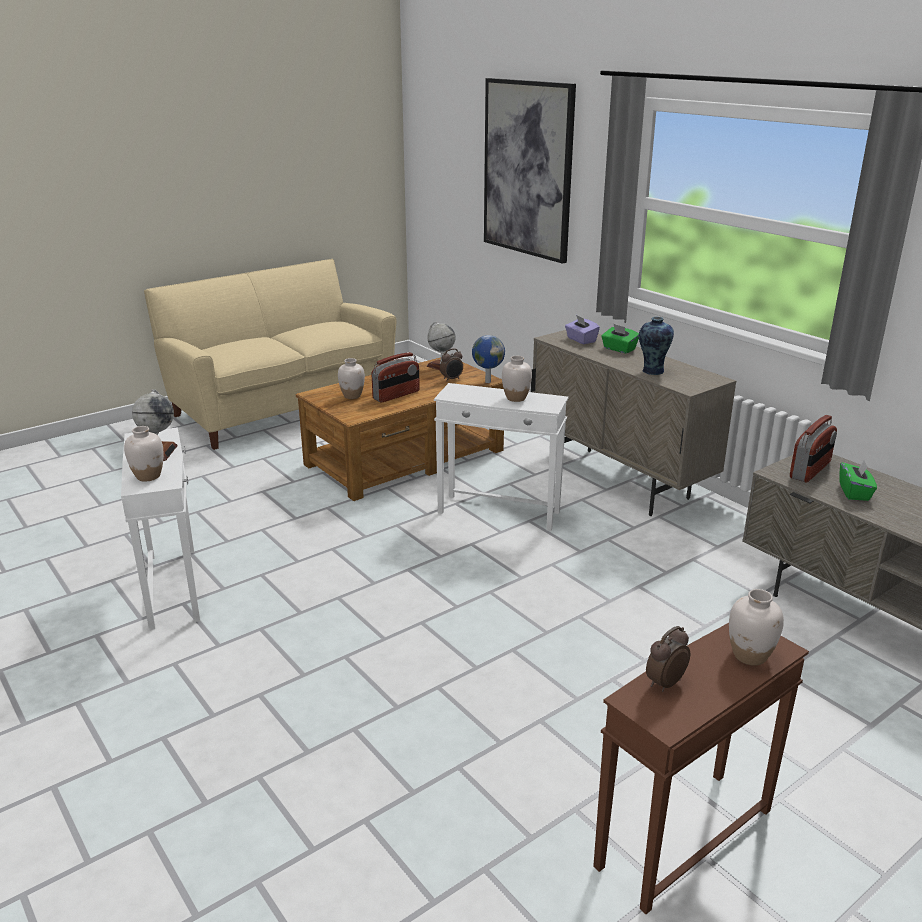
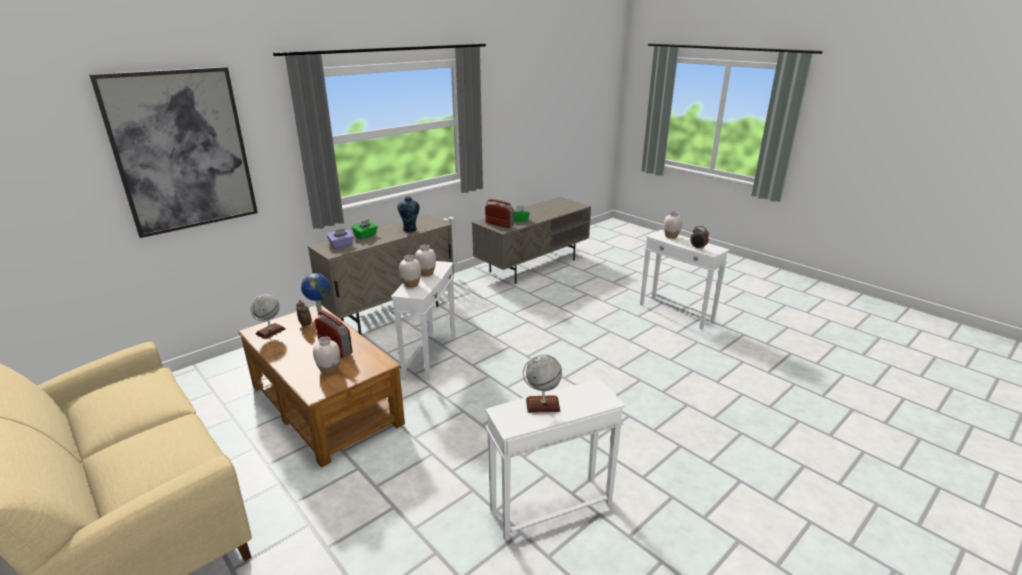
camera: 95 degrees left, 0 degrees up
white vase [124,426,163,481] -> white vase moved to [399,255,421,288]
brown side table [593,623,809,914] -> white side table [640,230,730,330]

